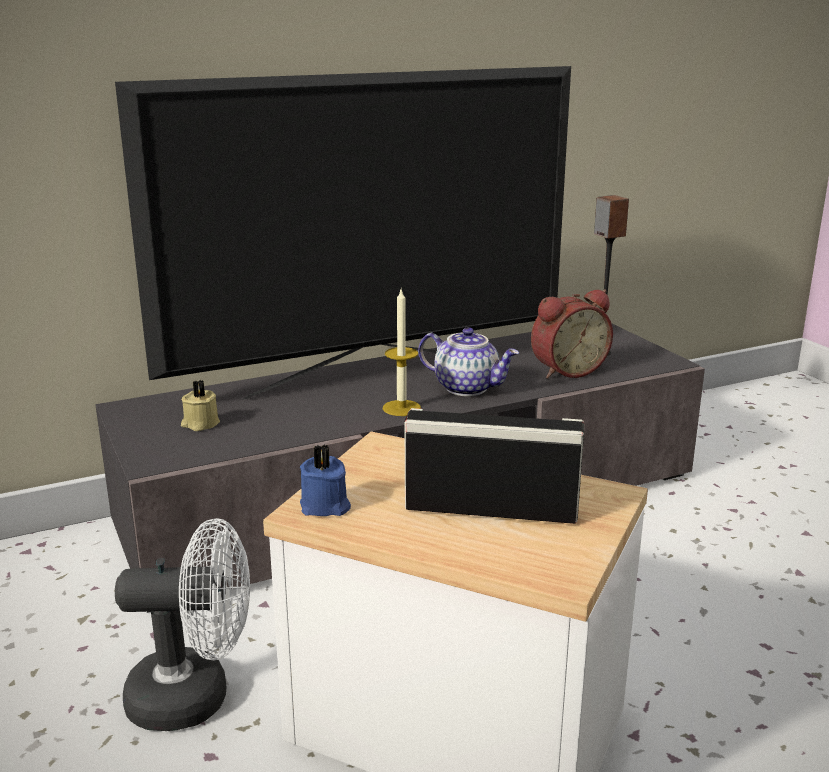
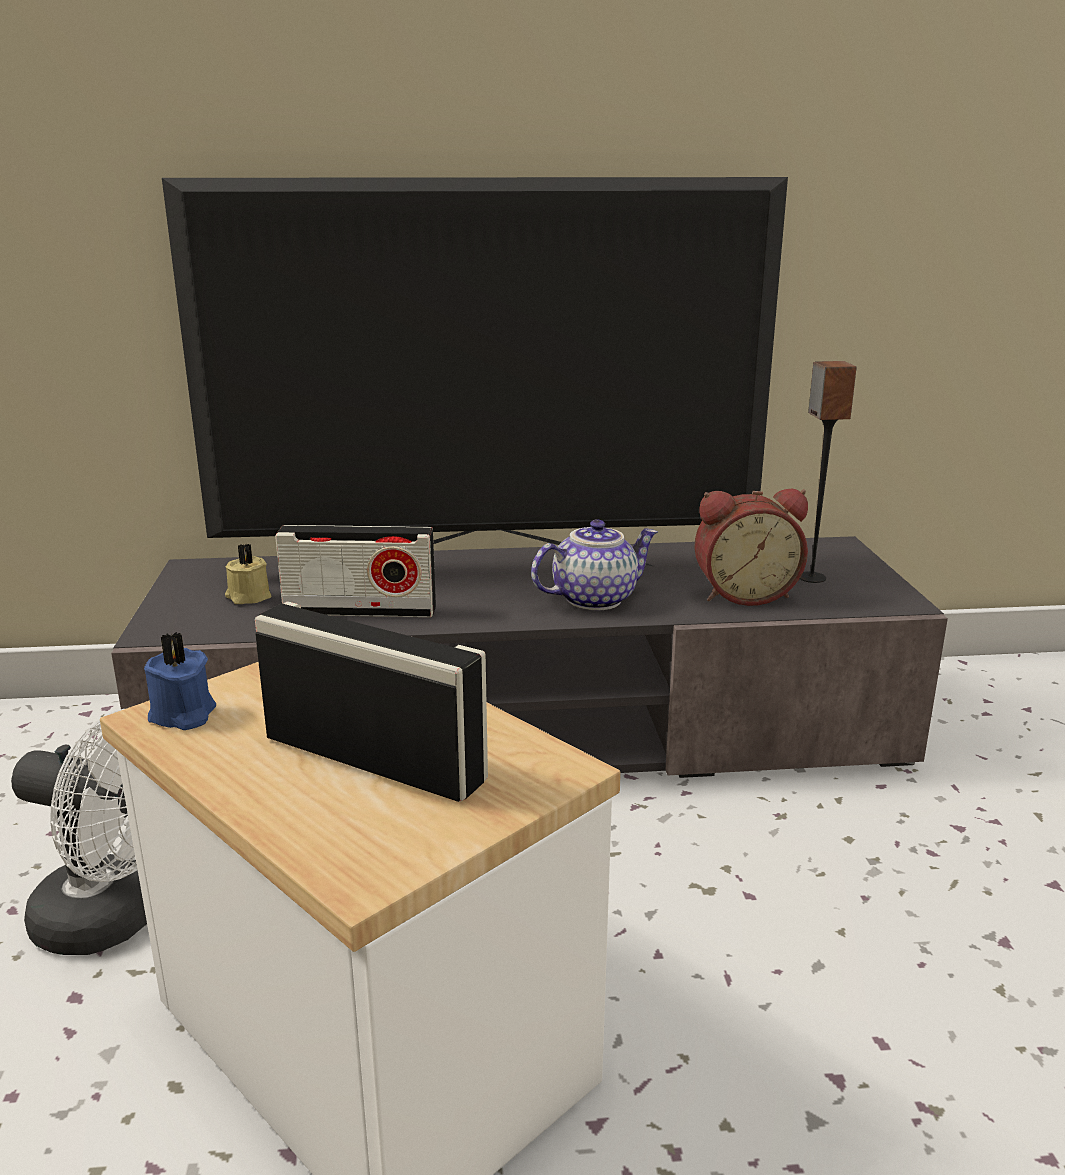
camera: 20 degrees right, 0 degrees up
candle [383,290,421,416] -> none
teapot [418,327,519,396] -> teapot turned 75 degrees counterclockwise [531,519,658,610]
none -> radio [275,525,436,617]

